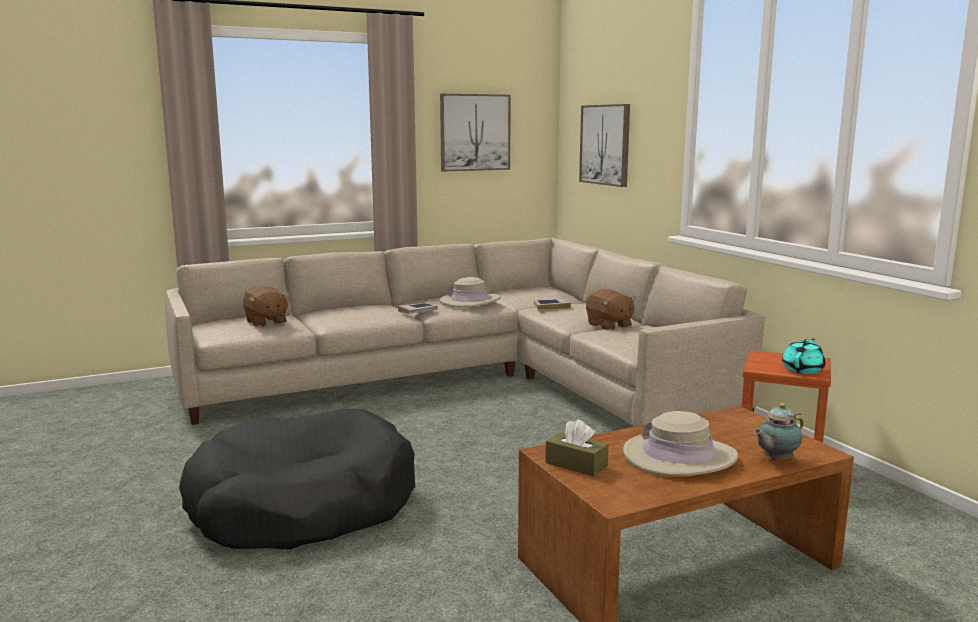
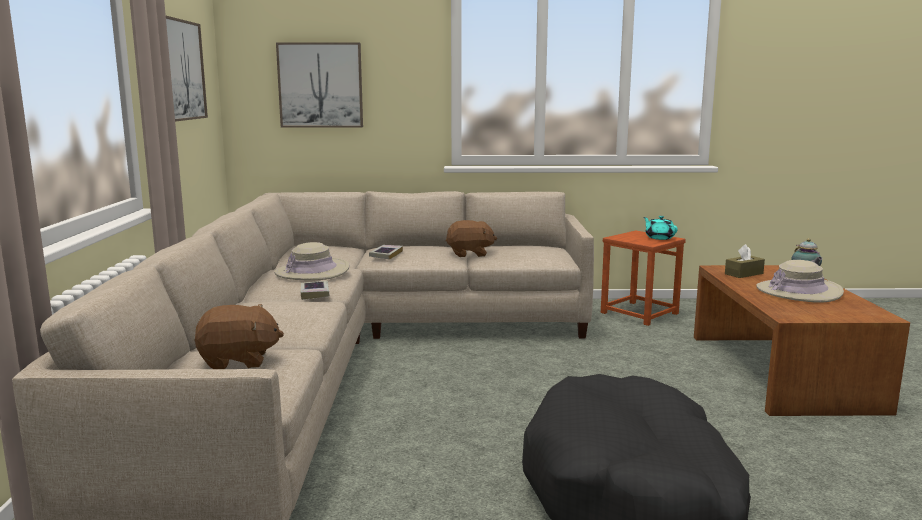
camera: 65 degrees left, 0 degrees up
brown tissue box [545,419,608,477] -> brown tissue box moved to [725,244,765,278]

